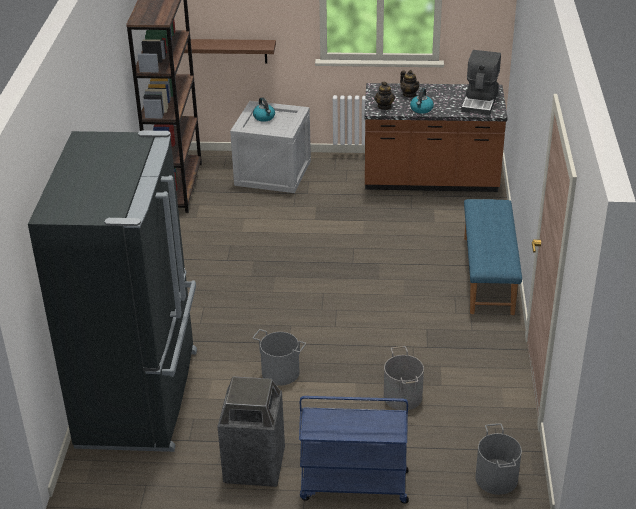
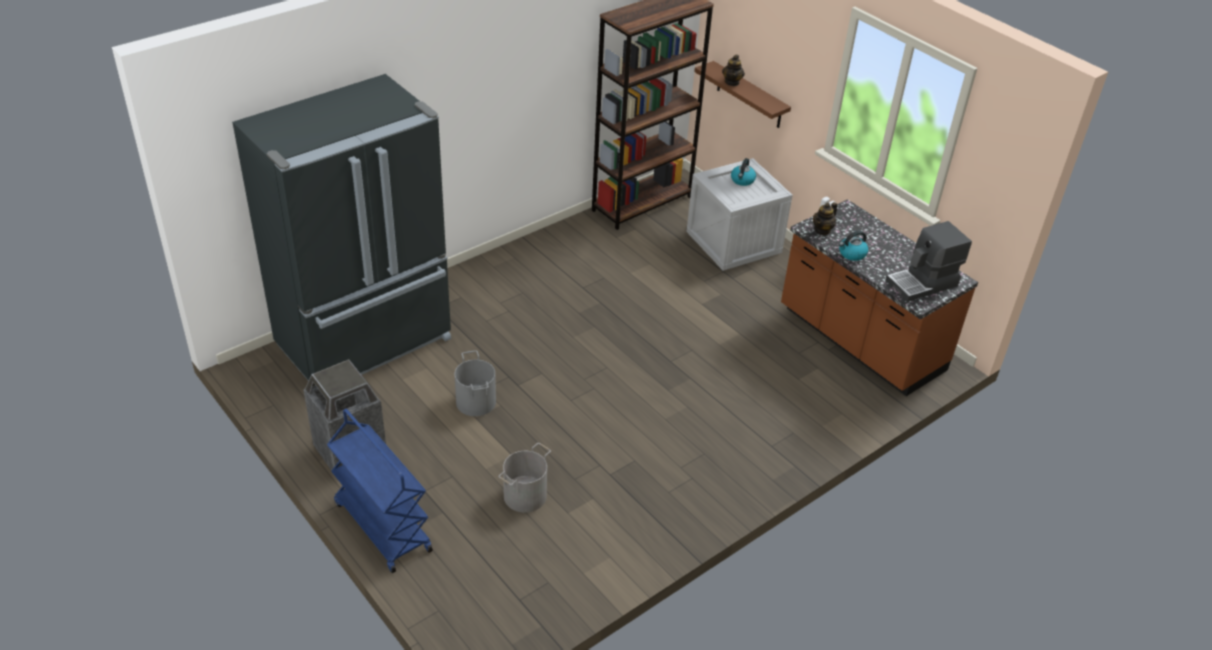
camera: 45 degrees right, 5 degrees up
teapot [400,70,419,97] -> teapot moved to [722,54,745,86]
blue bench [464,199,522,315] -> none
grey bucket [475,423,522,495] -> none

